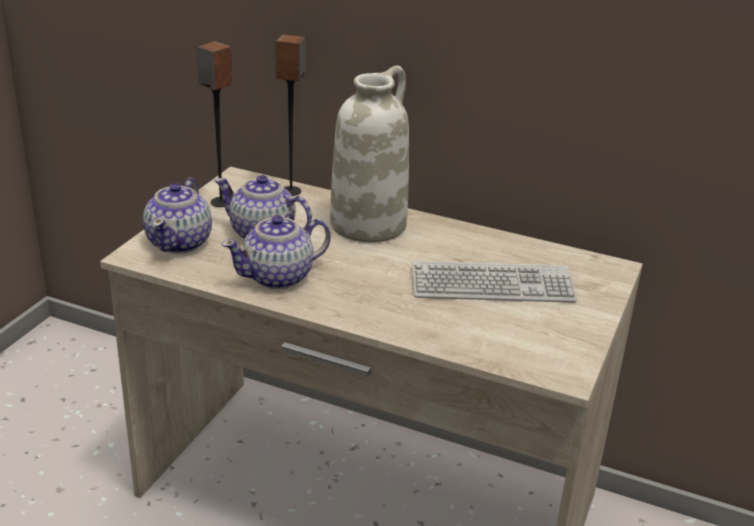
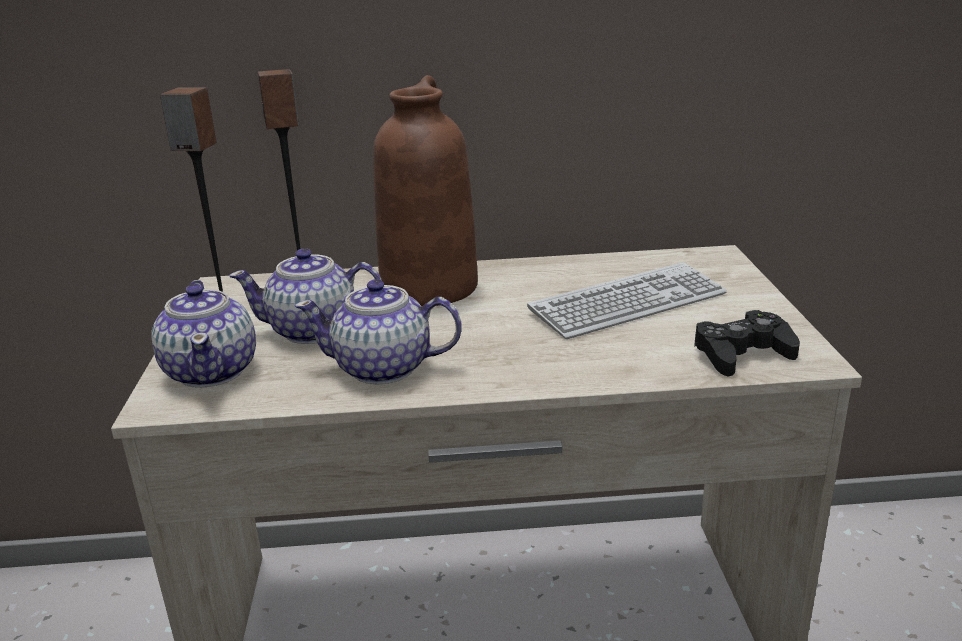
camera: 25 degrees left, 5 degrees down
teapot [222,215,330,289] -> teapot turned 60 degrees clockwise [295,279,462,385]
white vase [330,66,409,243] -> brown vase [373,75,478,307]
none -> black game controller [694,310,800,377]

